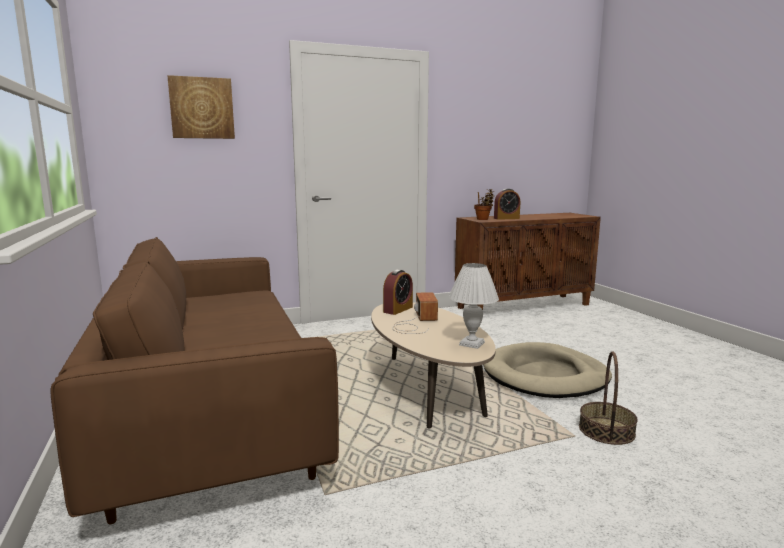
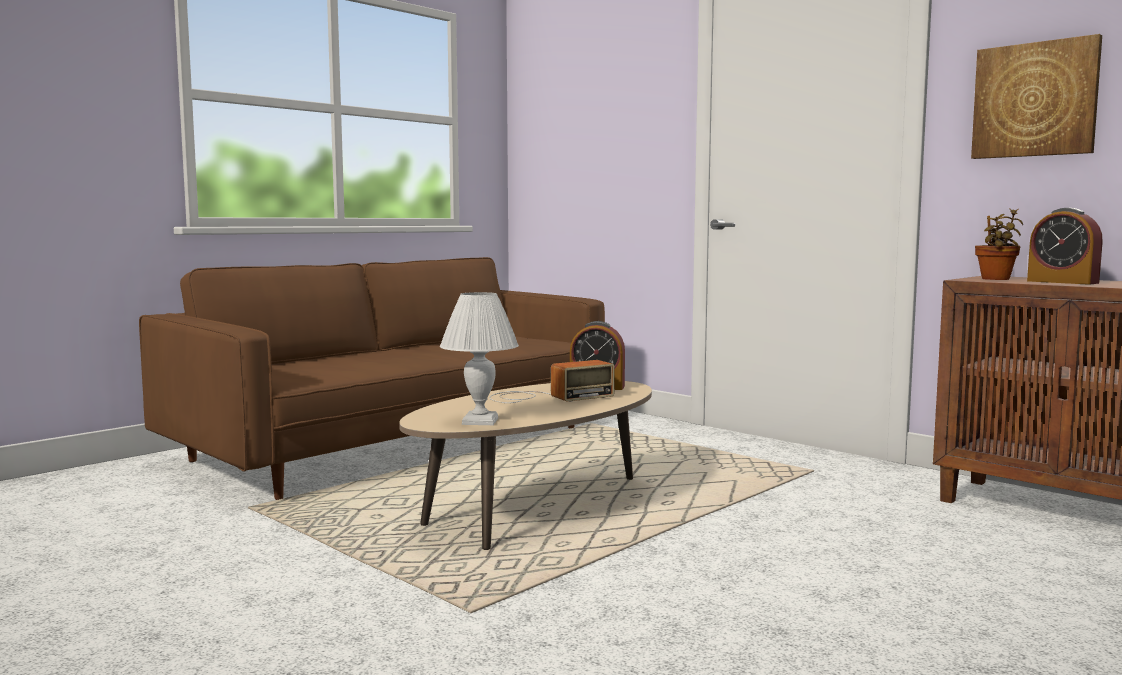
camera: 65 degrees right, 5 degrees down
picture [167,75,235,139] -> picture moved to [971,34,1102,159]
beige dog bed [483,342,612,398] -> none
basket [579,351,638,445] -> none

